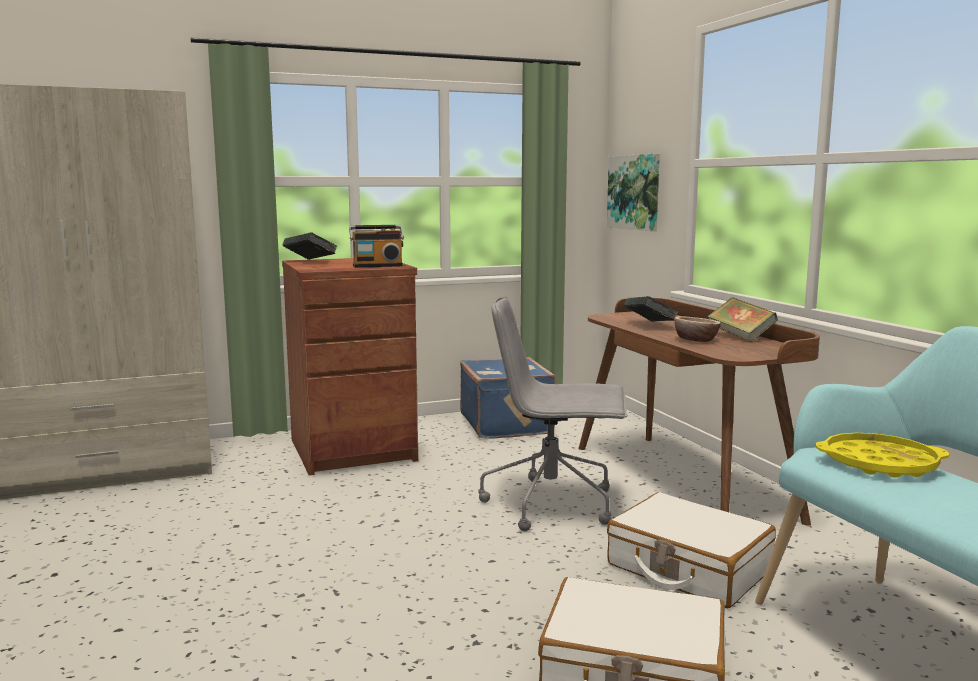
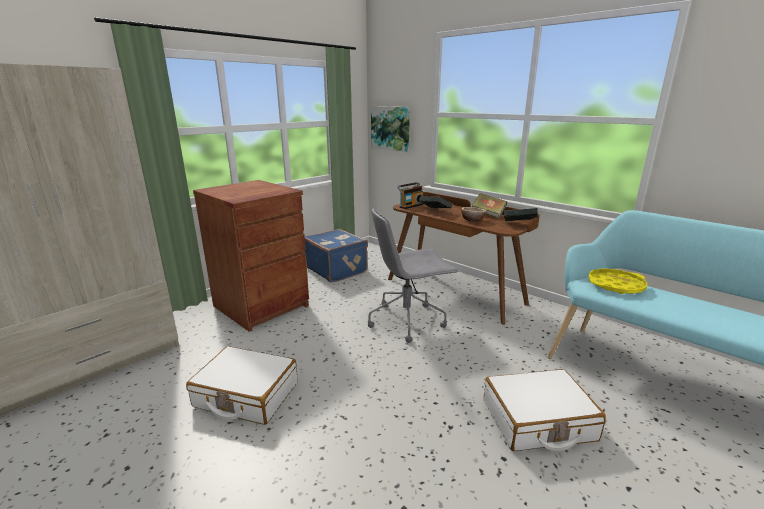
camera: 25 degrees left, 10 degrees up
book [283,232,337,260] -> book moved to [504,208,538,222]
radio [349,225,404,268] -> radio moved to [397,182,423,209]
white suitcase [607,492,776,608] -> white suitcase moved to [186,346,298,425]

